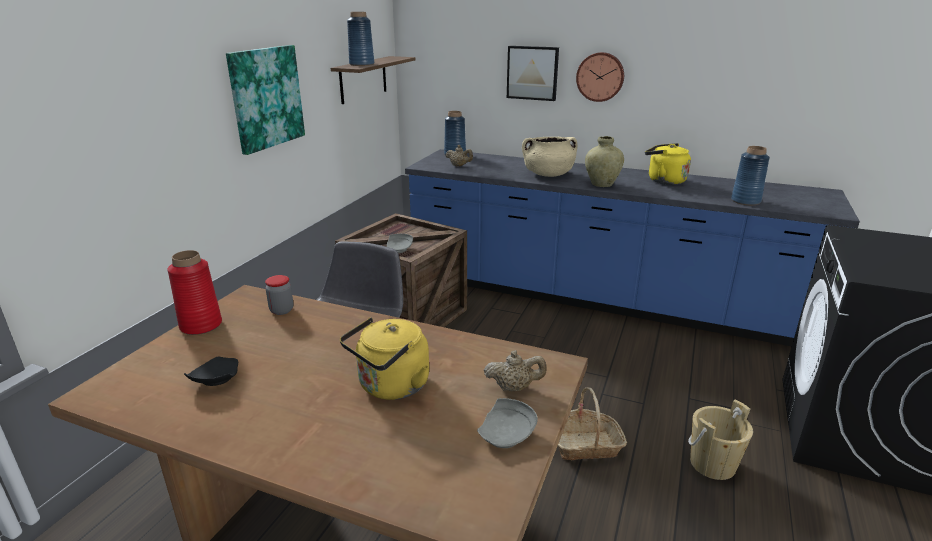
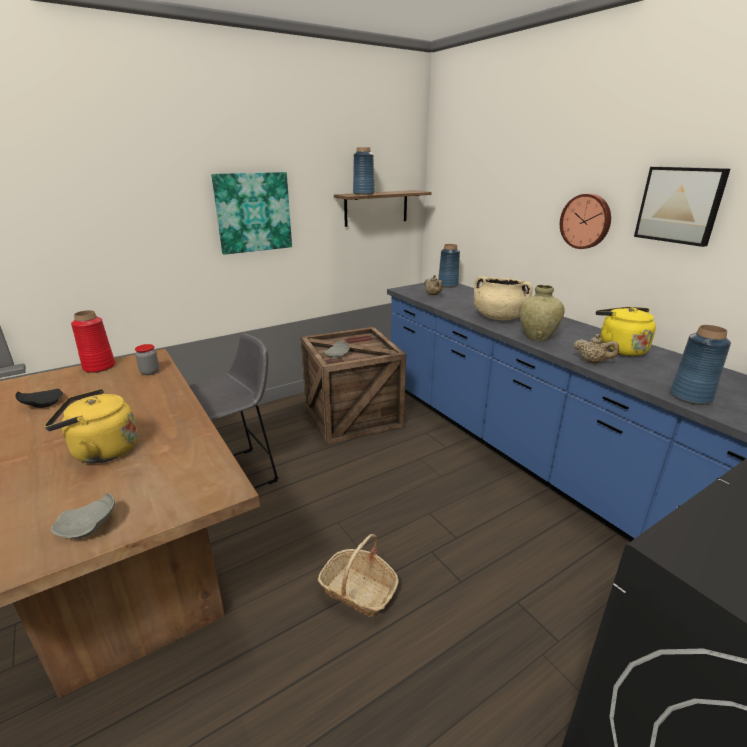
camera: 35 degrees right, 0 degrees up
beige teapot [484,350,547,391] -> beige teapot moved to [573,334,619,363]
picture [507,46,559,101] -> picture moved to [634,167,730,247]
beige bucket [688,400,753,480] -> none

